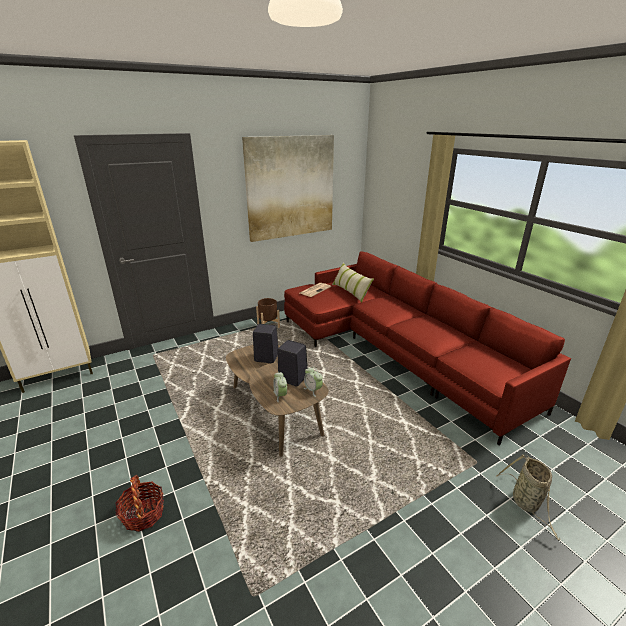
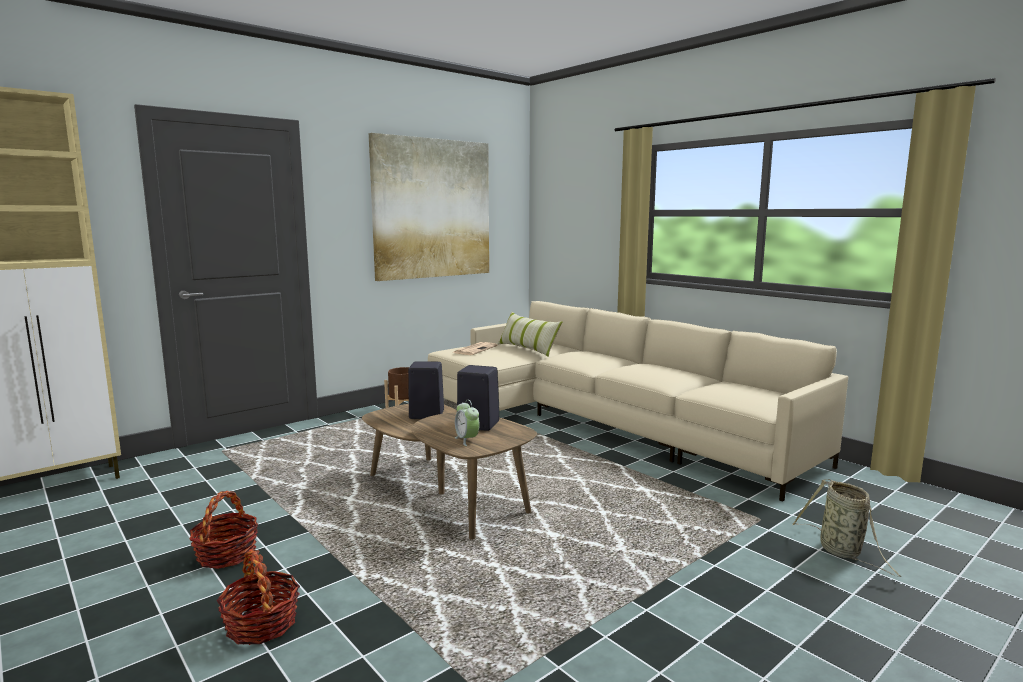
camera: 10 degrees left, 15 degrees down
red sofa [284,251,571,445] -> beige sofa [428,301,848,502]
alarm clock [304,367,323,397] -> none
none -> basket [189,491,258,569]

